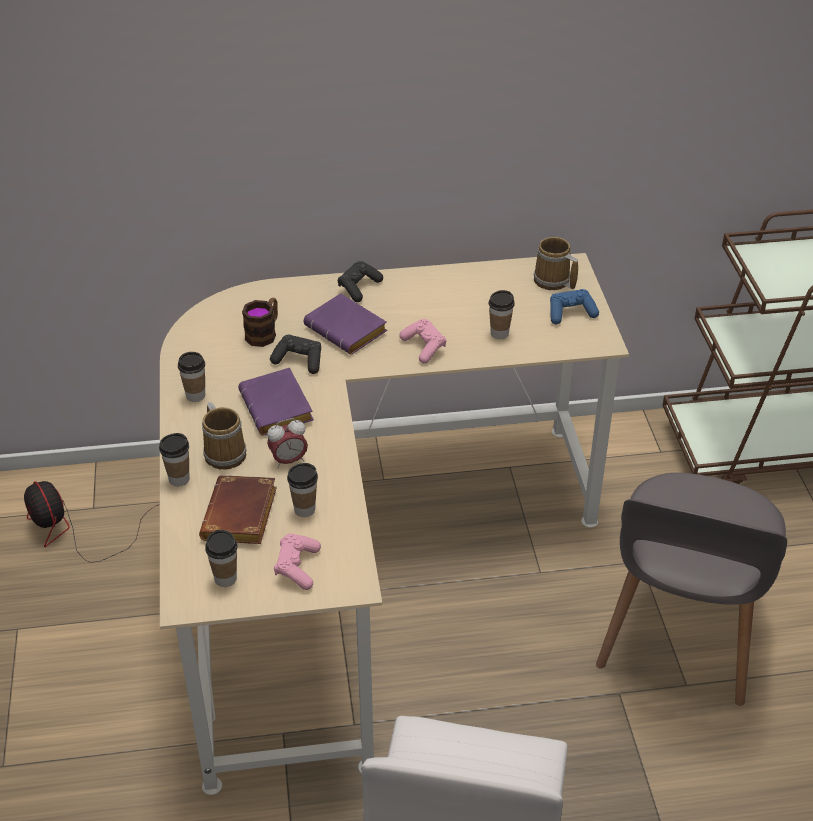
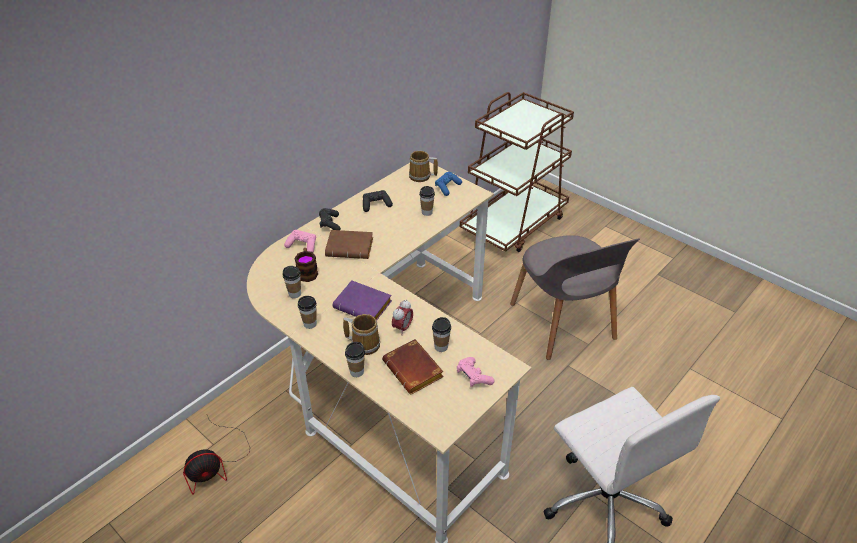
camera: 40 degrees left, 0 degrees up
fan [24,481,160,563] -> fan turned 45 degrees counterclockwise [183,415,250,495]
cup [205,530,238,587] -> cup moved to [283,266,301,298]
black game controller [270,335,321,374] -> black game controller moved to [363,190,393,212]
purple book [304,293,387,354] -> brown book [325,230,373,259]
pink game controller [399,319,446,364] -> pink game controller moved to [284,230,316,252]

